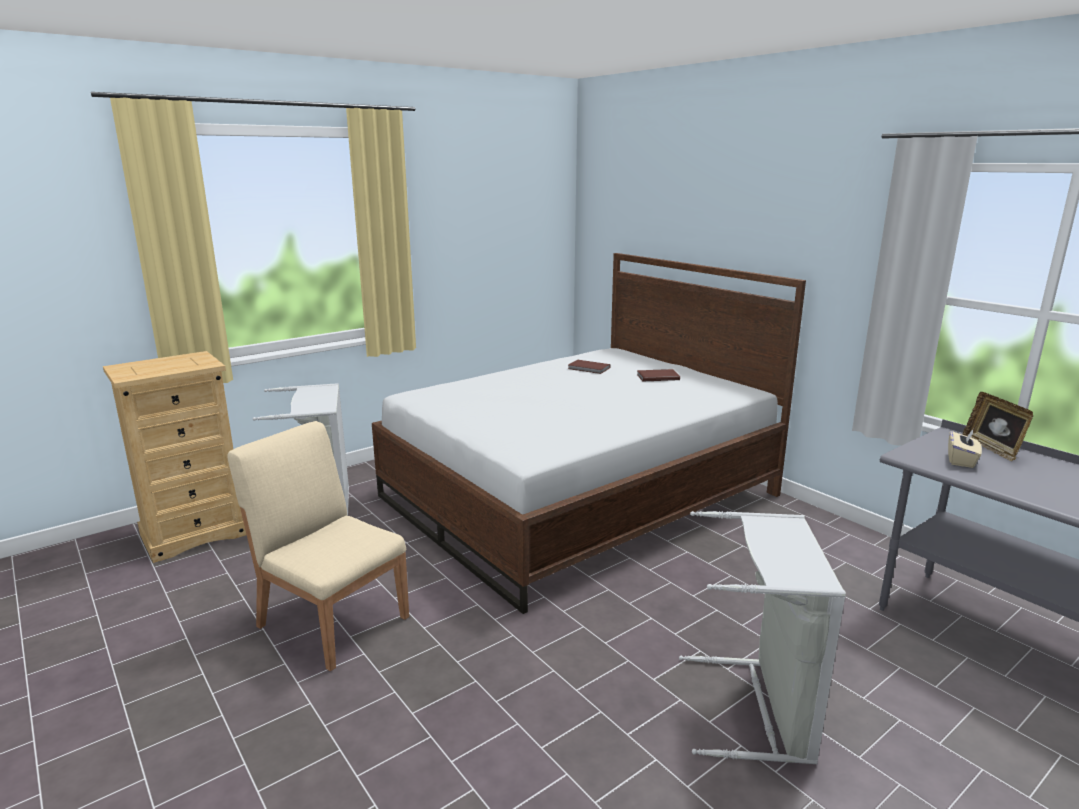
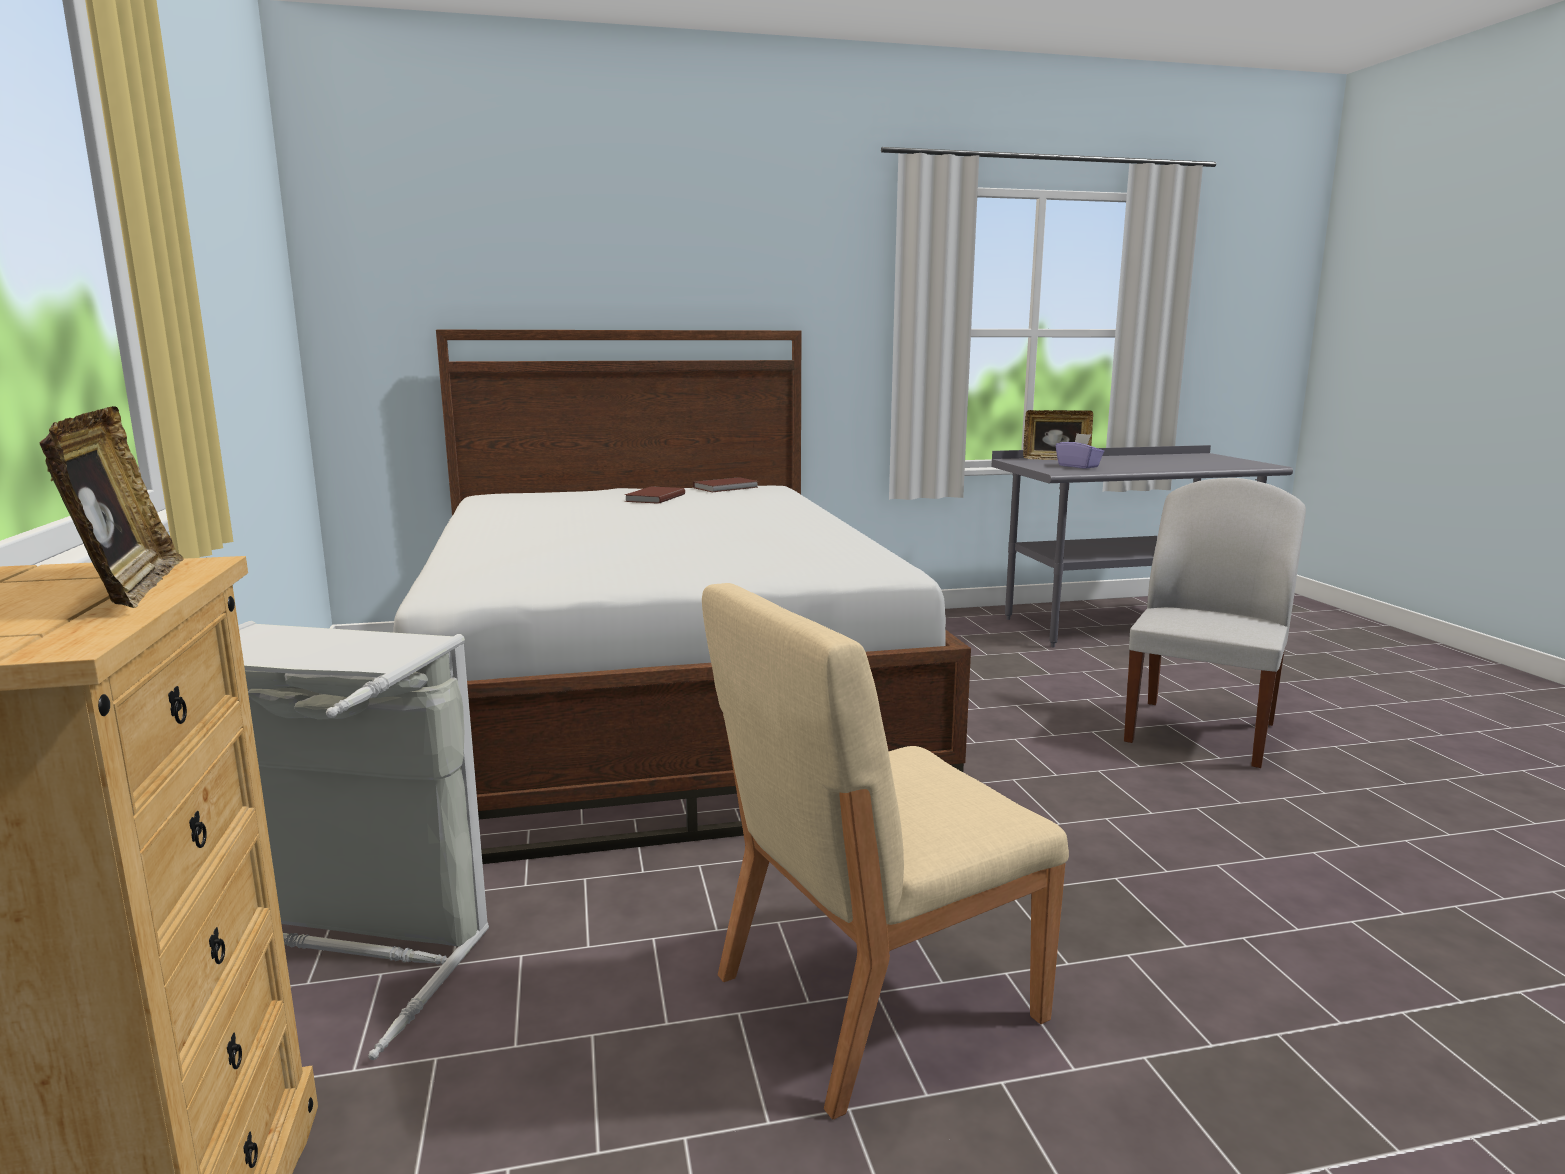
camera: 65 degrees left, 5 degrees down
brown book [568,360,611,374] -> brown book moved to [693,477,759,492]
grey laundry basket [679,511,846,764] -> white chair [1124,478,1306,768]
beige tissue box [948,429,982,468] -> purple tissue box [1056,433,1104,468]
none -> picture frame [40,406,183,608]

